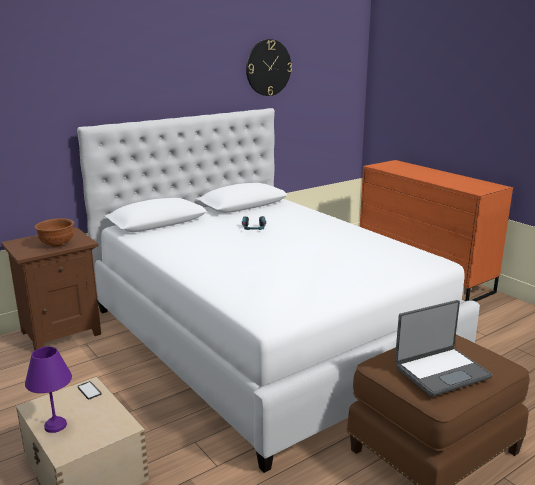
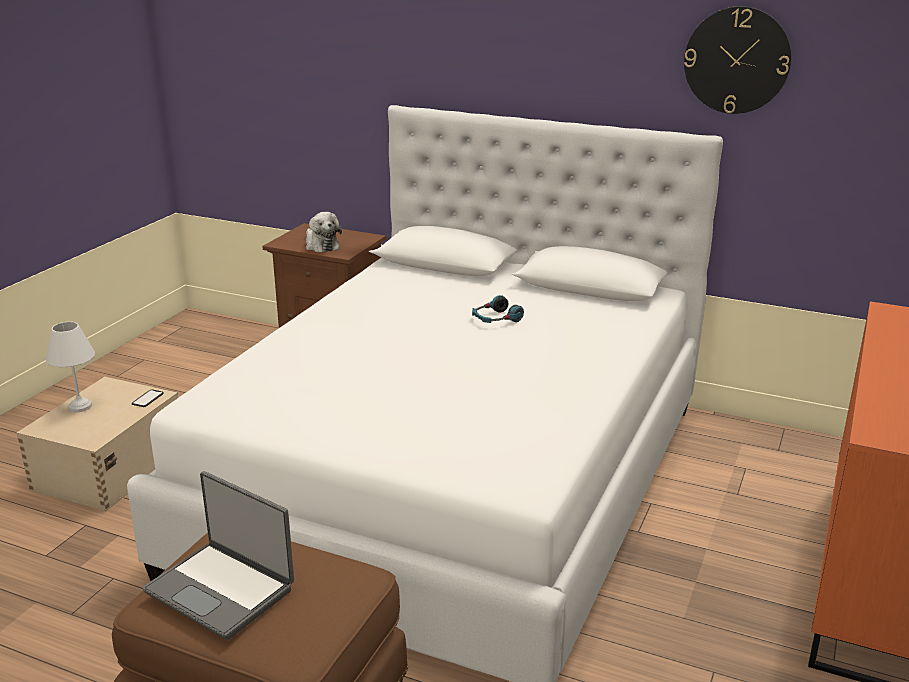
camera: 60 degrees right, 5 degrees up
purple table lamp [25,346,72,433] -> white table lamp [46,322,95,412]
brown bowl [35,218,74,247] -> plush toy [306,212,342,253]

